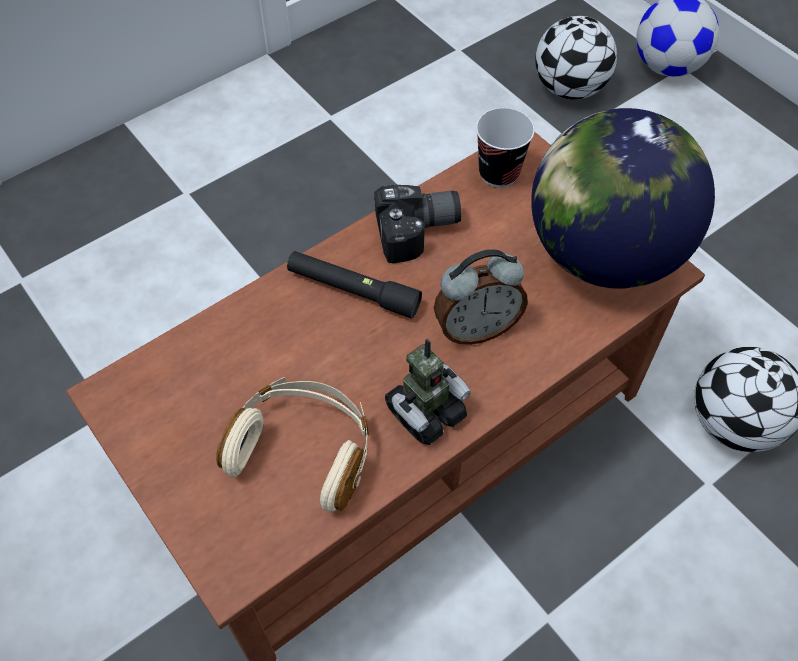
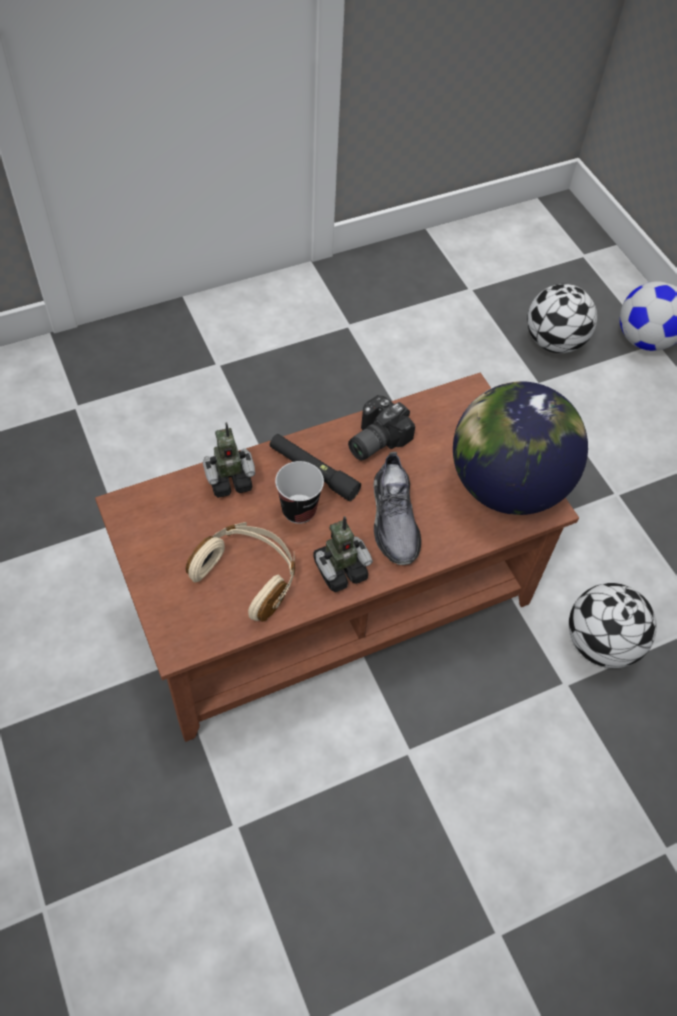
camera: 10 degrees right, 0 degrees up
camera [374,185,461,263] -> camera turned 135 degrees clockwise [348,395,415,461]
alarm clock [434,249,528,345] -> grey shoe [373,452,421,565]
cup [476,108,535,188] -> cup moved to [275,461,324,524]
none -> toy robot [203,422,255,498]

